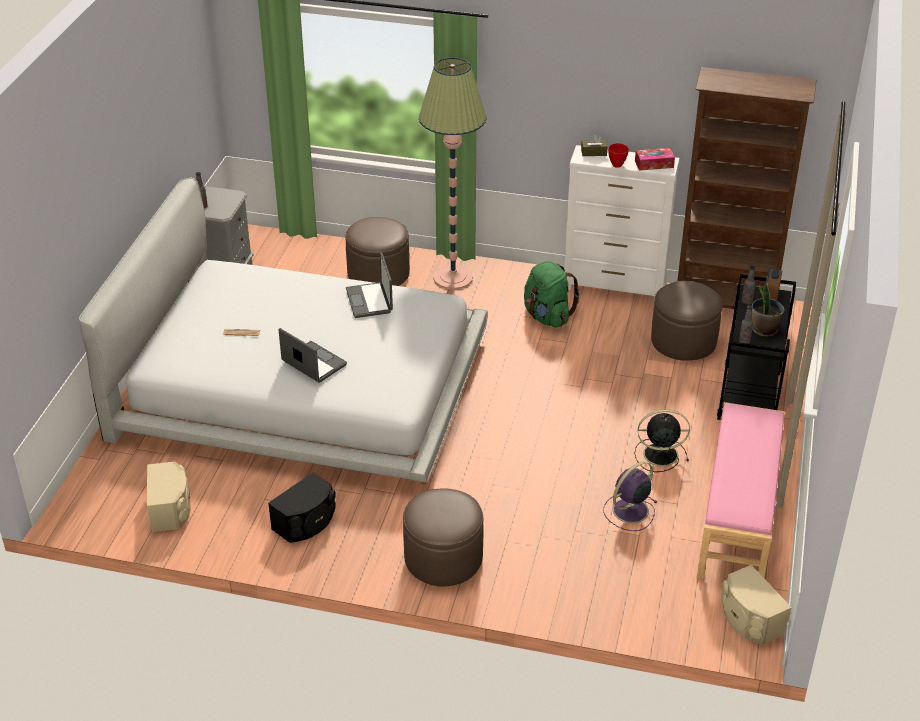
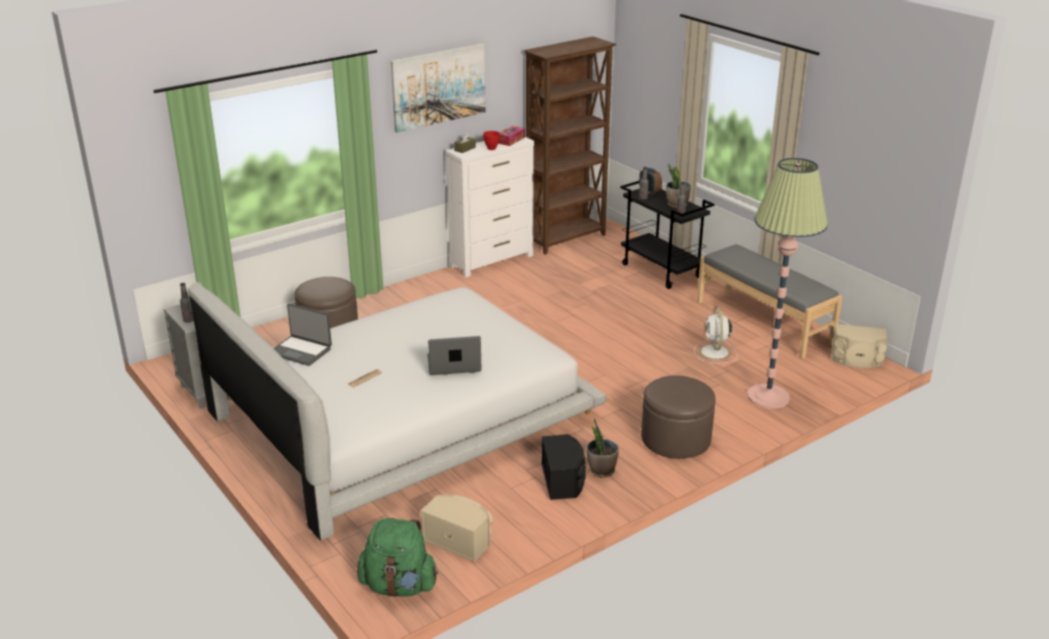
camera: 50 degrees left, 10 degrees down
laptop [346,252,393,318] -> laptop moved to [274,303,332,366]
floor lamp [419,57,486,290] -> floor lamp moved to [747,158,828,409]
green backpack [524,261,580,328] -> green backpack moved to [357,518,438,597]
purple fan [603,462,658,531] -> white fan [694,306,738,364]
black fan [635,409,690,472] -> none
brown ottoman [651,281,723,361] -> none
pink bench [697,402,785,579] -> grey bench [697,244,843,359]
none -> picture [391,44,486,133]
none -> potted plant [587,418,619,477]

